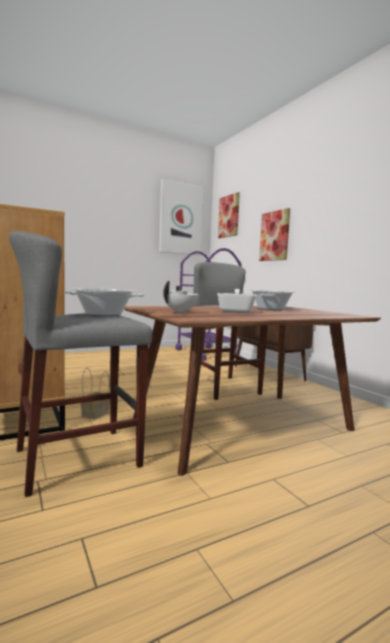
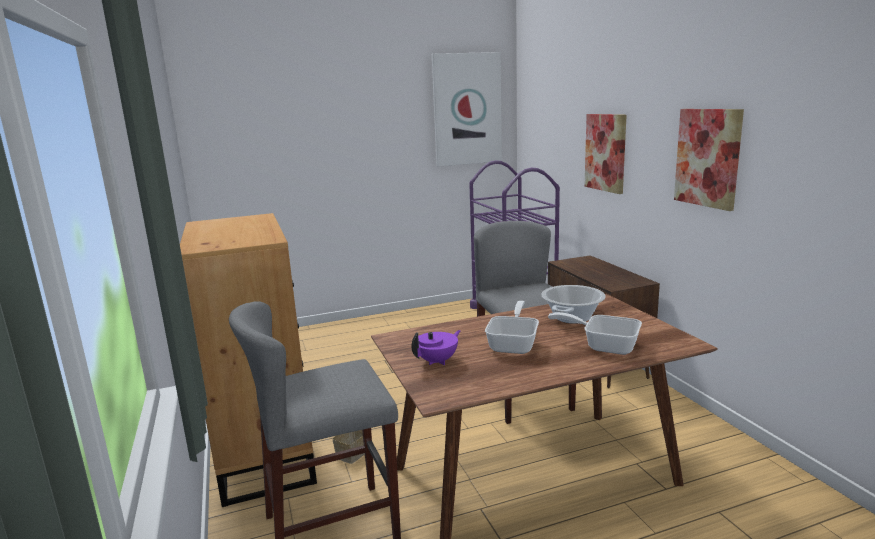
camera: 10 degrees right, 10 degrees up
cooking pot [64,288,144,316] -> none
white teapot [163,281,199,313] -> purple teapot [412,330,461,365]
picture [218,192,240,238] -> picture moved to [674,109,744,211]
none -> frying pan [548,312,642,355]

